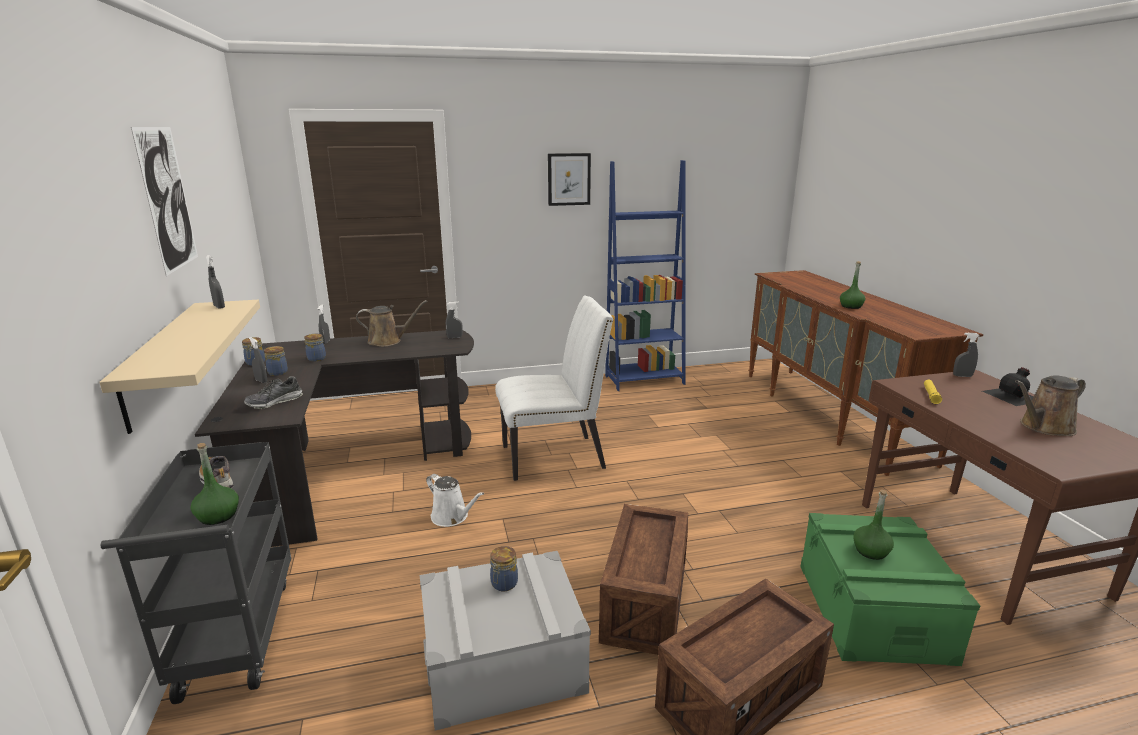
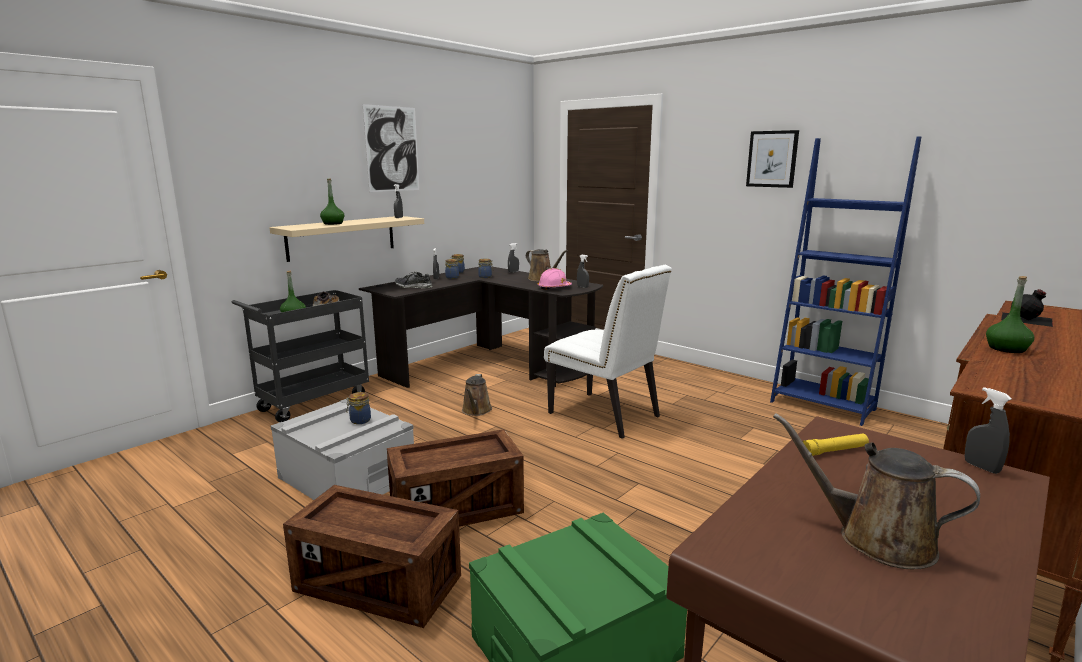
camera: 55 degrees right, 5 degrees down
white watering can [426,474,484,527] -> brown watering can [462,374,492,416]
green bottle [853,490,894,560] -> green bottle moved to [320,178,345,225]
black bottle [982,367,1034,406] -> black bottle moved to [1001,289,1053,327]
none -> pink hard hat [538,268,572,290]

